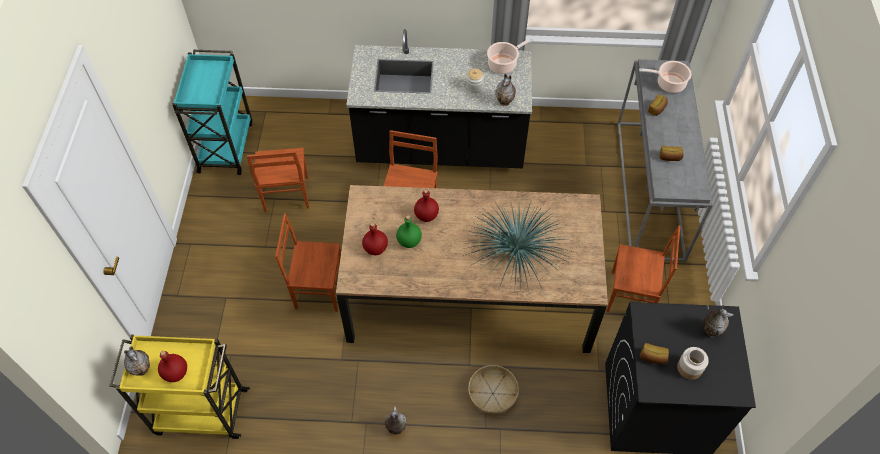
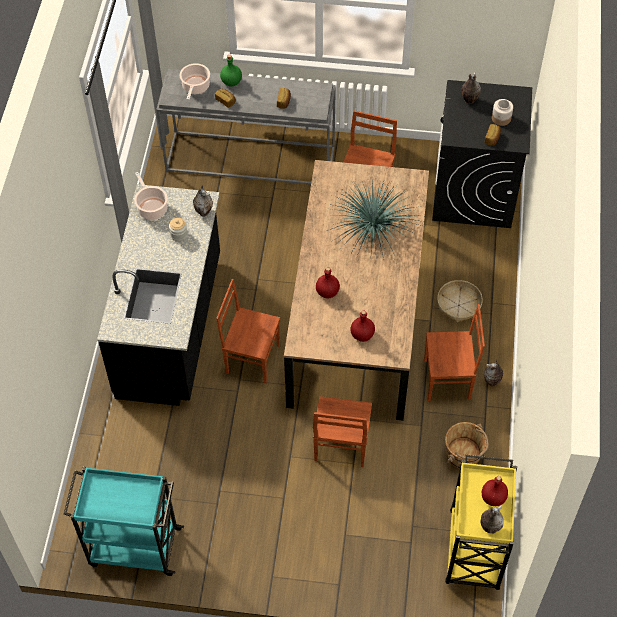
camera: 85 degrees left, 0 degrees up
brown chair [247,148,309,212] -> brown chair moved to [424,304,485,401]
green bottle [396,215,422,248] -> green bottle moved to [220,55,242,87]
none -> brown bucket [445,422,489,469]

